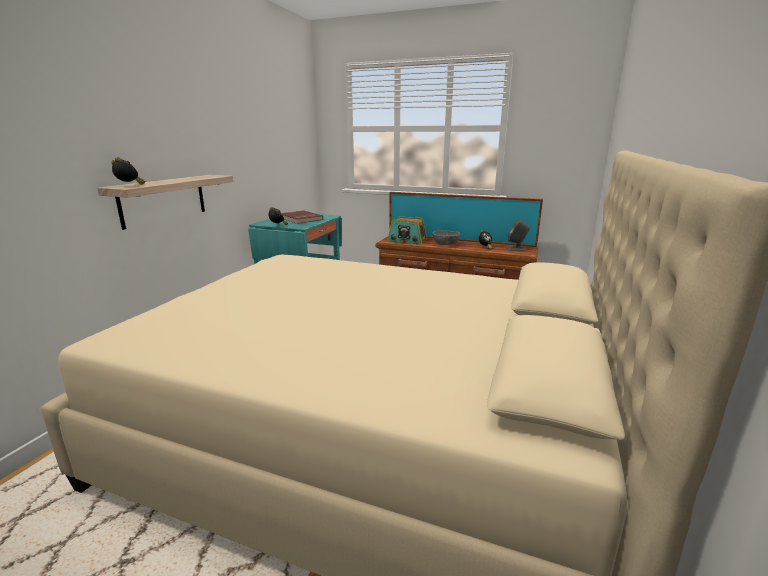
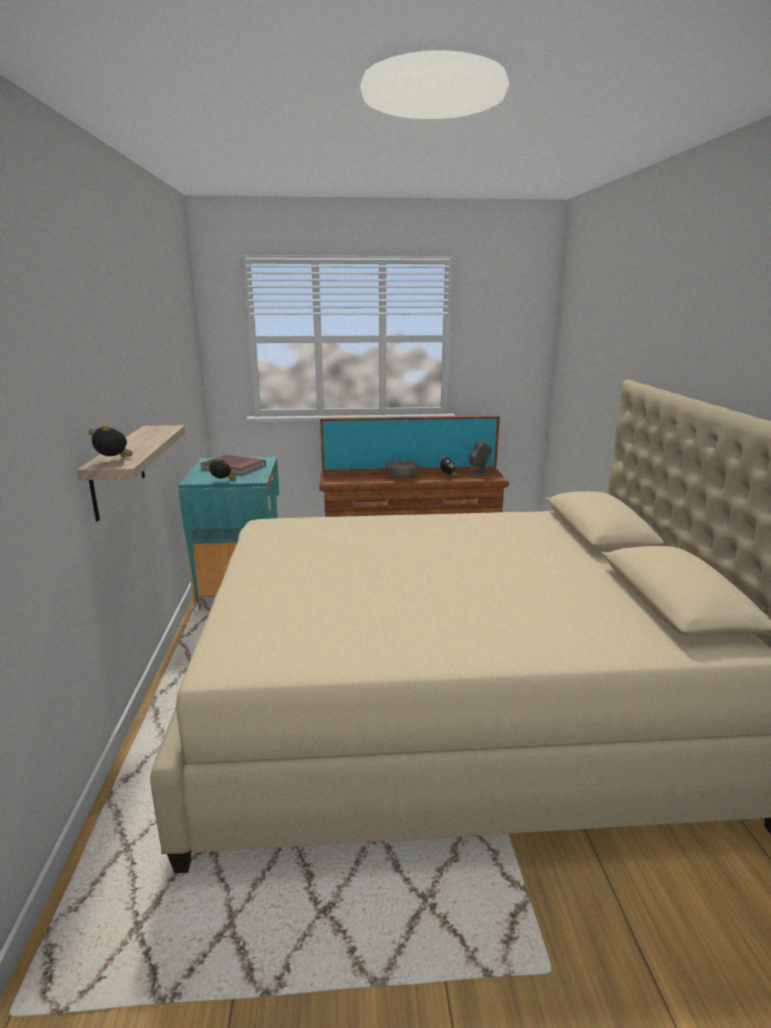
camera: 25 degrees left, 0 degrees up
radio [387,216,427,244] -> none

